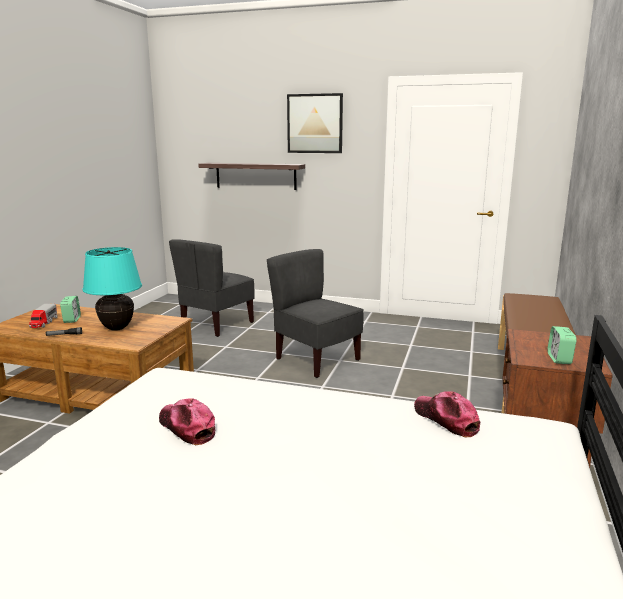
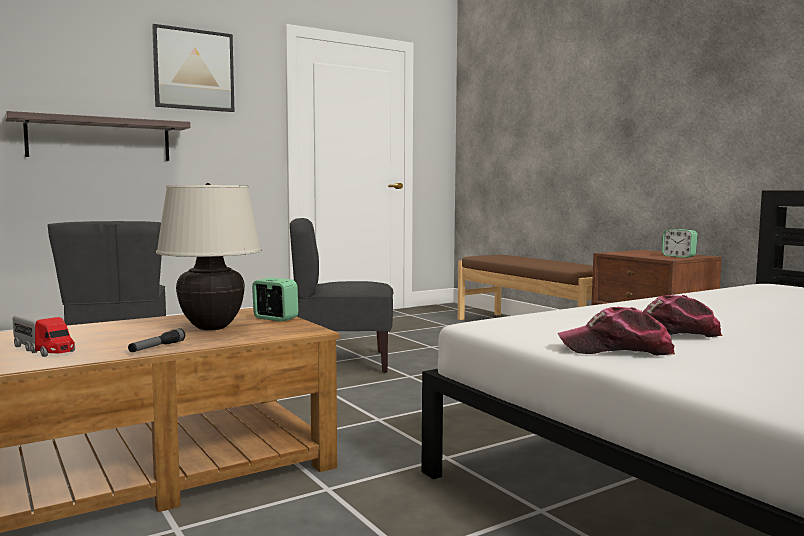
camera: 50 degrees left, 10 degrees down
alarm clock [60,296,81,323] -> alarm clock moved to [252,277,298,322]
turquoise table lamp [82,247,142,331] -> beige table lamp [156,183,261,331]
cap [414,391,480,438] -> cap moved to [558,307,675,356]

